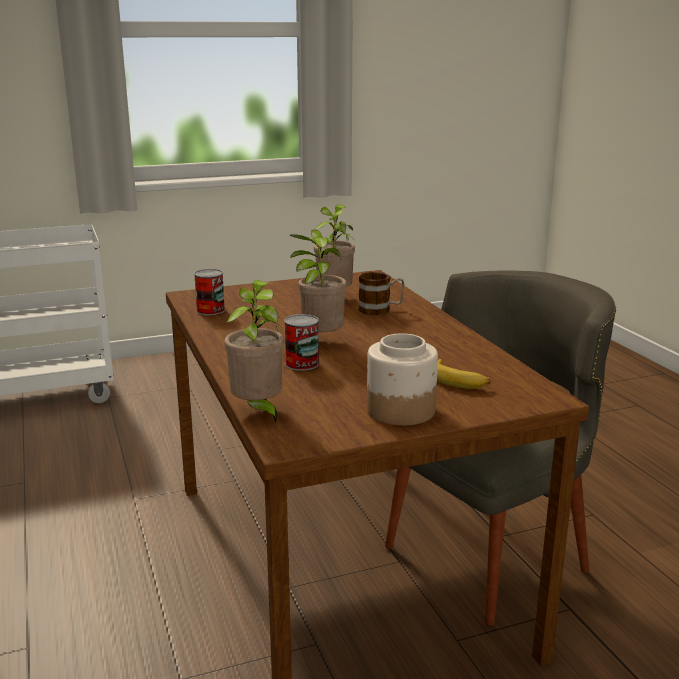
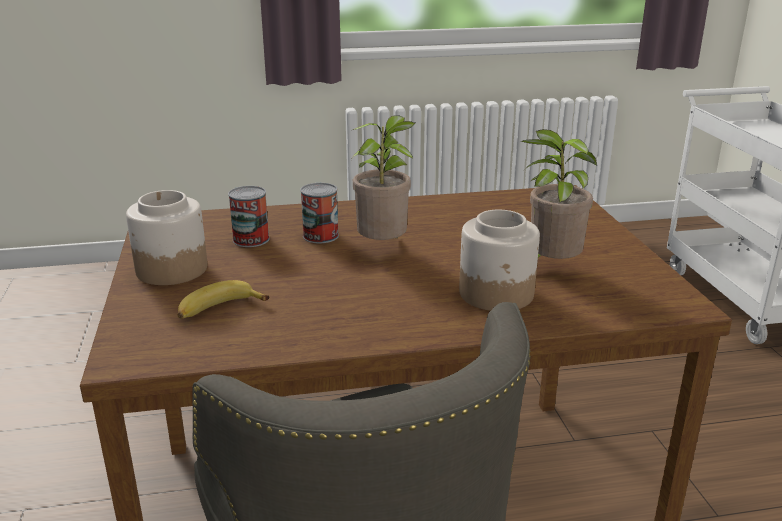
camera: 100 degrees right, 5 degrees up
can [194,269,225,315] -> can moved to [228,186,270,247]
potted plant [224,280,286,423] -> none
mug [358,272,405,315] -> jar [459,210,540,311]

